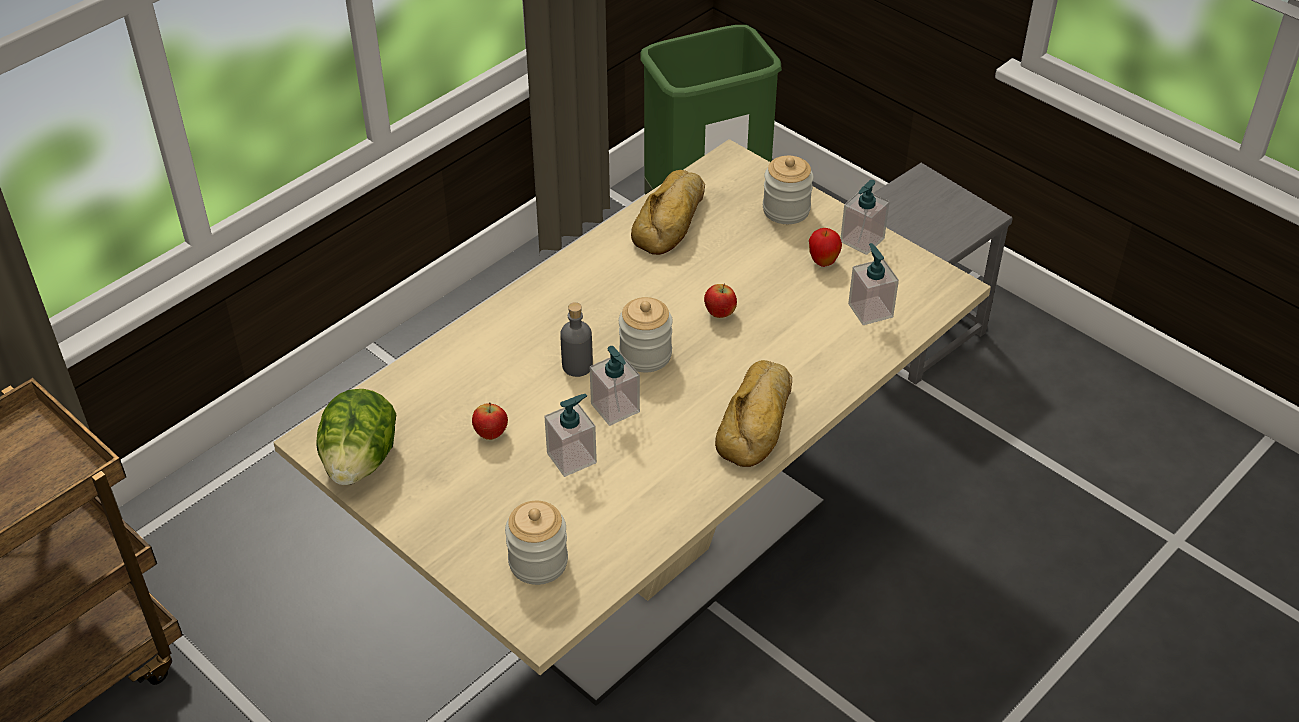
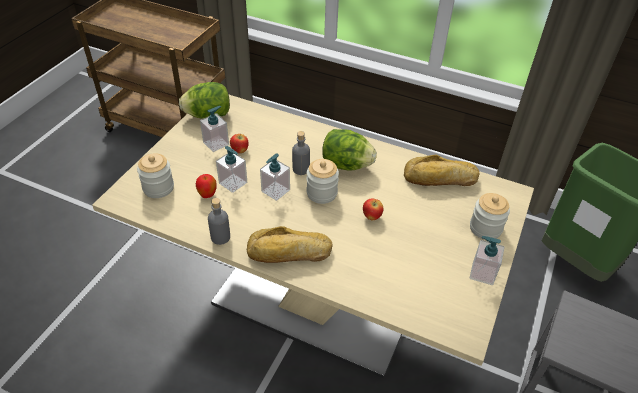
camera: 70 degrees right, 0 degrees up
apple [809,228,842,267] -> apple moved to [196,174,217,198]
soap dispenser [848,243,899,325] -> soap dispenser moved to [200,106,229,152]
none -> grey bottle [208,198,230,245]
none -> lettuce [322,129,377,171]

